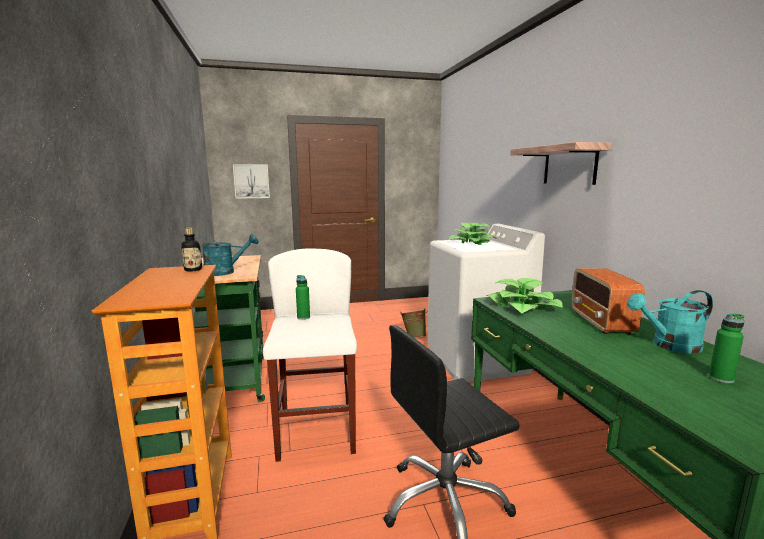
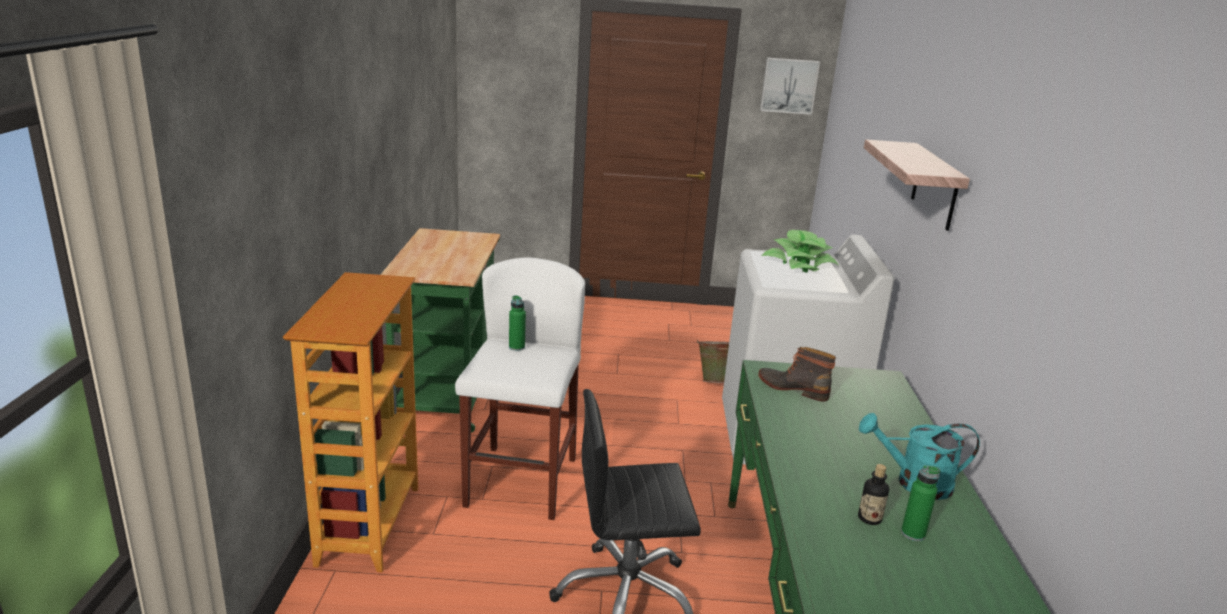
camera: 15 degrees right, 10 degrees up
bottle [181,227,202,272] -> bottle moved to [858,464,889,525]
turquoise watering can [196,234,259,276] -> none
picture [233,164,270,199] -> picture moved to [760,58,820,115]
potted plant [486,278,563,314] -> boot [758,347,836,402]
radio [571,268,645,334] -> none

